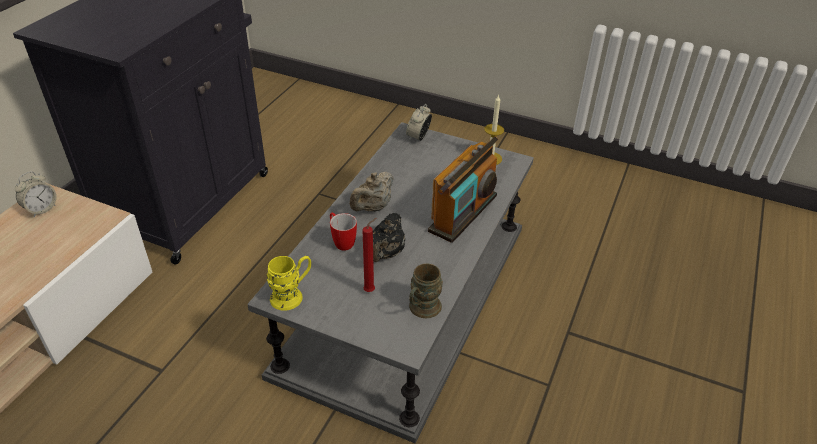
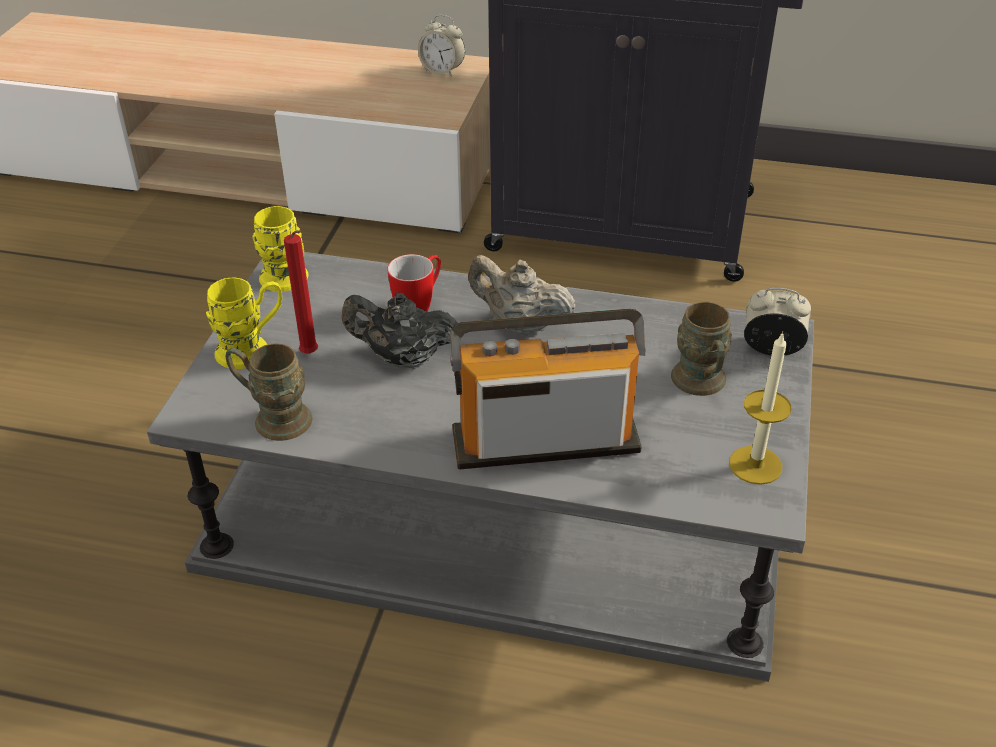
camera: 80 degrees right, 0 degrees up
radio [428,137,498,243] -> radio turned 150 degrees clockwise [450,309,646,469]
none -> yellow mug [206,277,282,369]
none -> brown mug [671,302,732,396]

